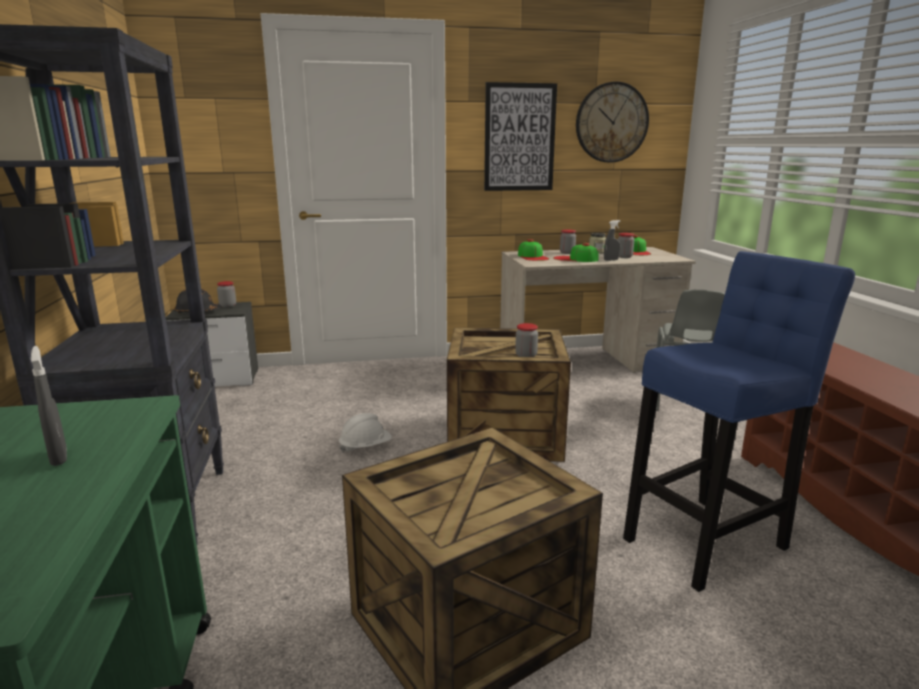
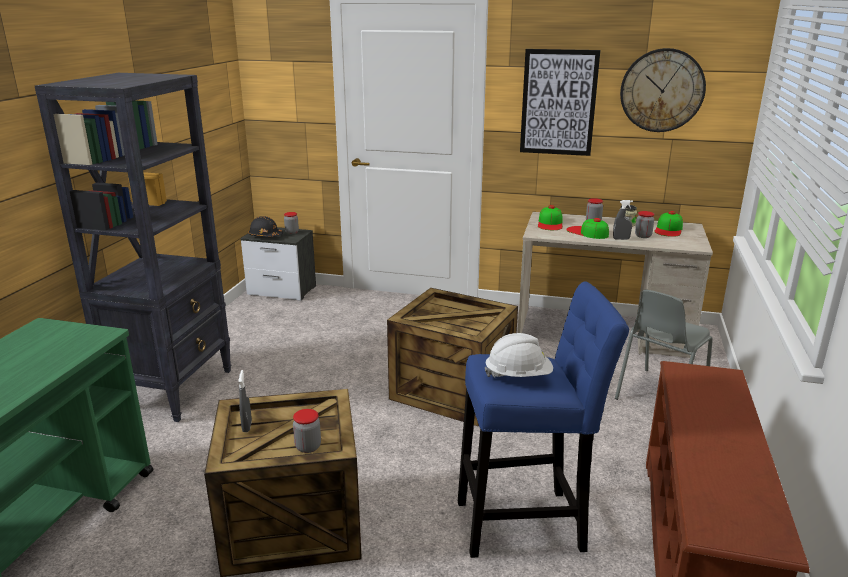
camera: 25 degrees right, 5 degrees up
grey spray bottle [31,346,67,466] -> grey spray bottle moved to [238,370,252,432]
white hard hat [339,413,392,453] -> white hard hat moved to [485,333,553,377]
jar [515,323,538,357] -> jar moved to [293,409,321,453]

